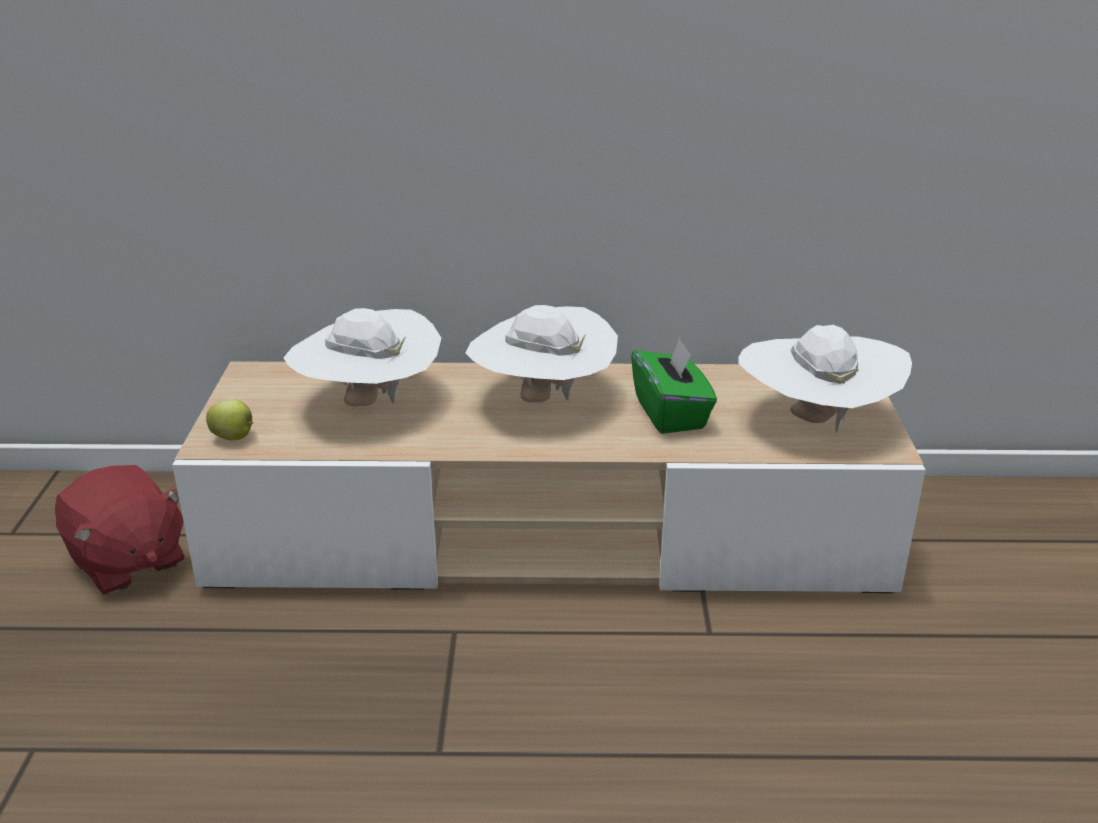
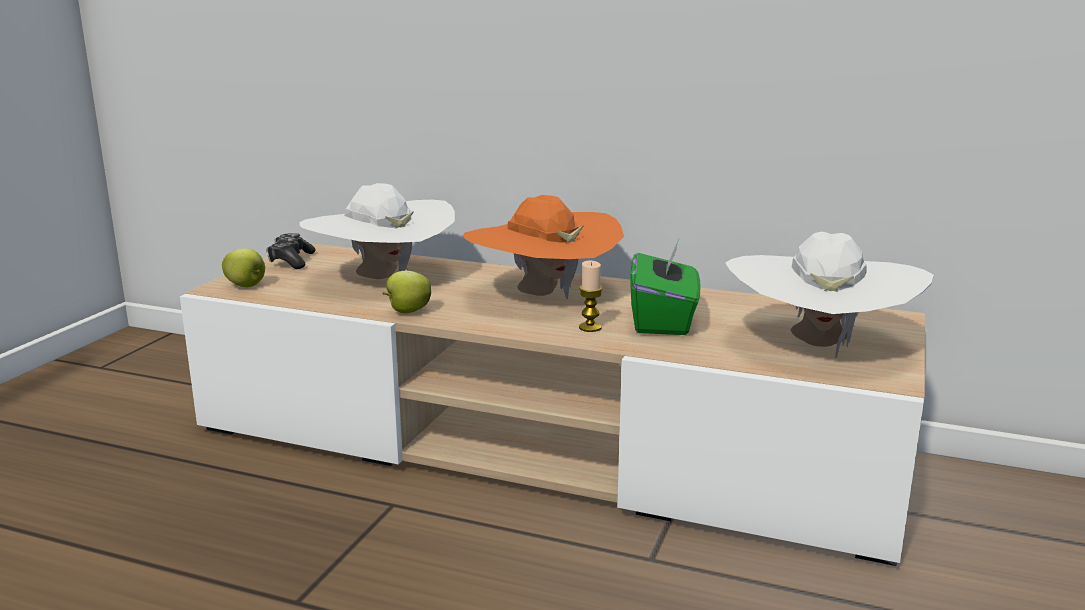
camera: 20 degrees right, 10 degrees down
red plush toy [55,465,185,595] -> none
white hat [465,305,618,402] -> orange hat [463,195,624,299]
none -> game controller [266,233,316,269]
none -> apple [382,271,431,313]
none -> candle [579,261,603,332]

